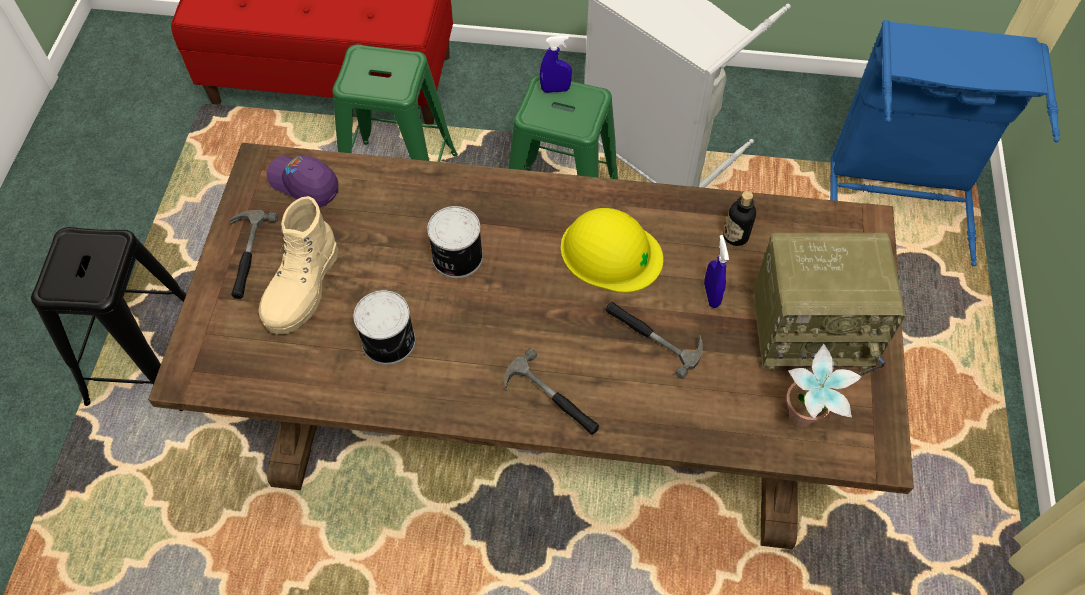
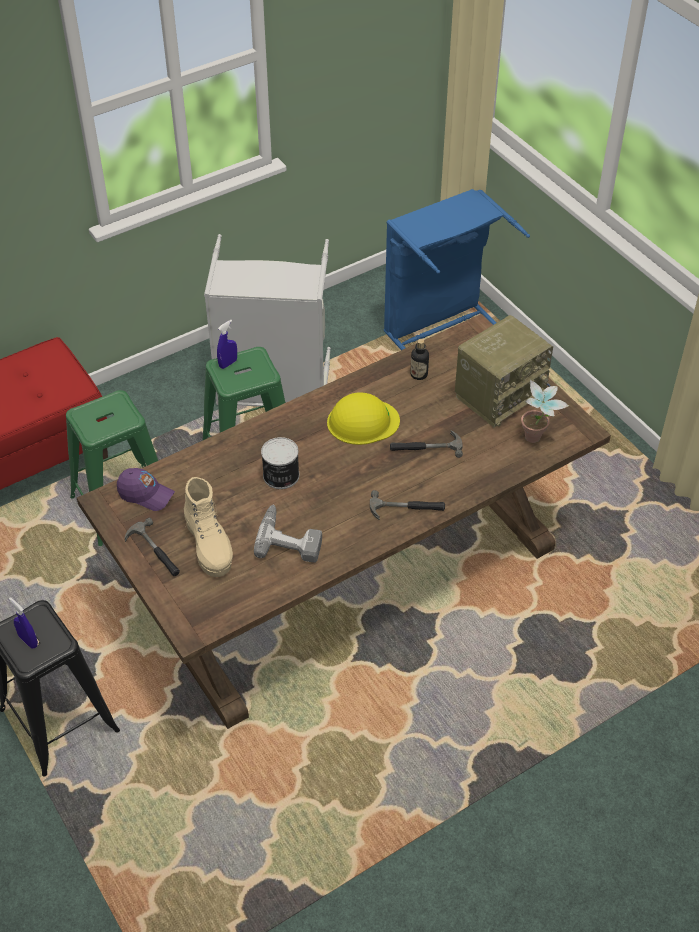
camera: 40 degrees left, 10 degrees down
purple cap [266,156,338,207] -> purple cap turned 150 degrees counterclockwise [117,468,175,511]
can [353,290,416,365] -> power drill [254,504,322,563]
blue spray bottle [704,235,729,308] -> blue spray bottle moved to [9,597,38,649]

